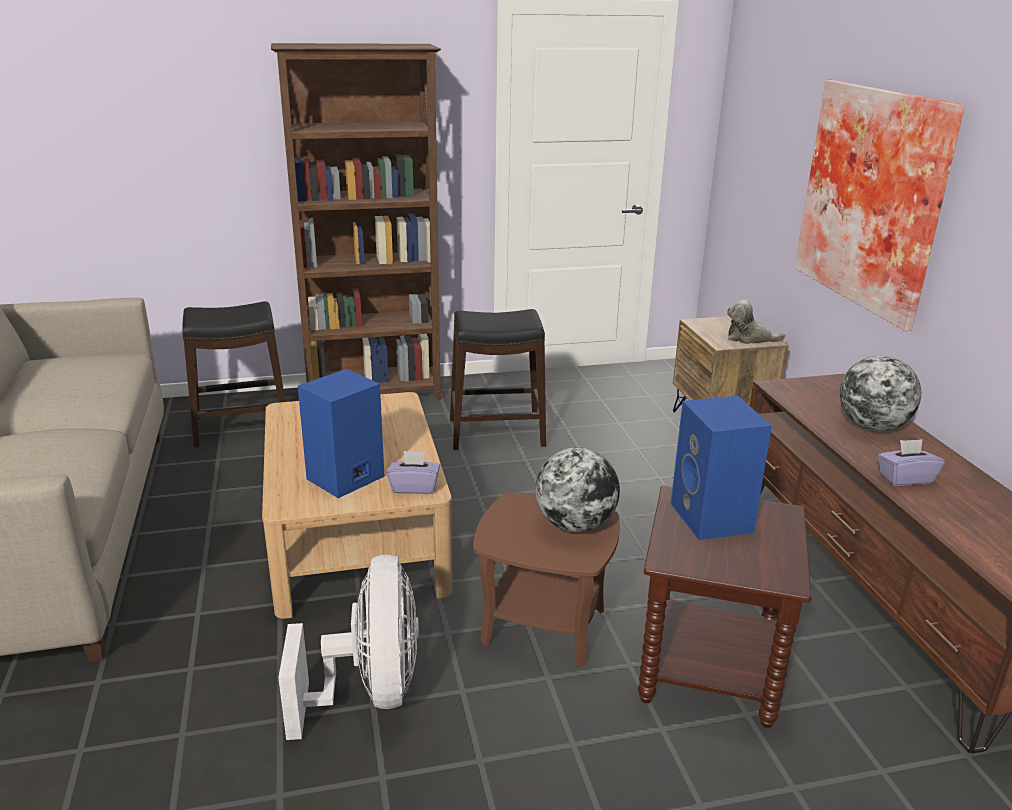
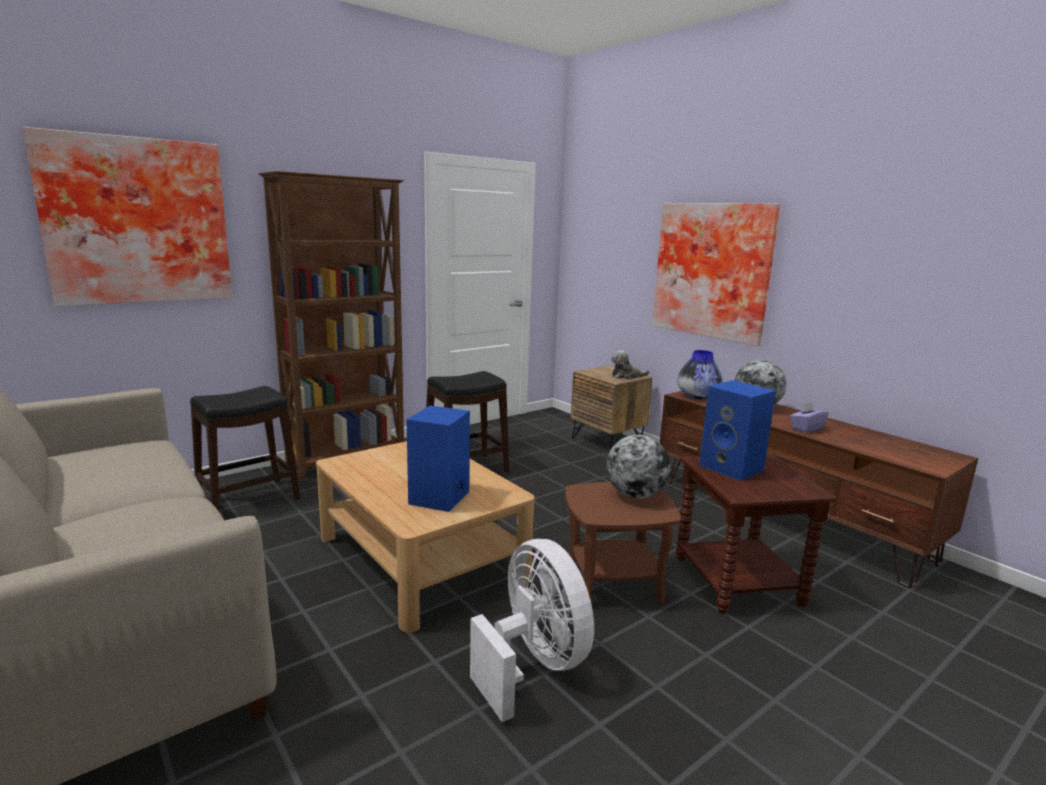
camera: 25 degrees left, 10 degrees down
purple tissue box [387,451,440,494] -> none
none -> picture [23,127,232,306]
none -> vase [677,350,723,399]

